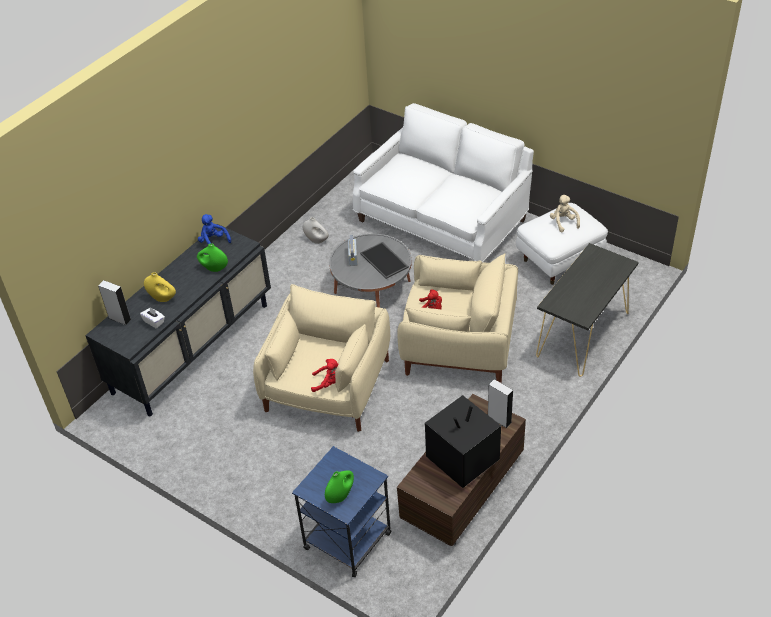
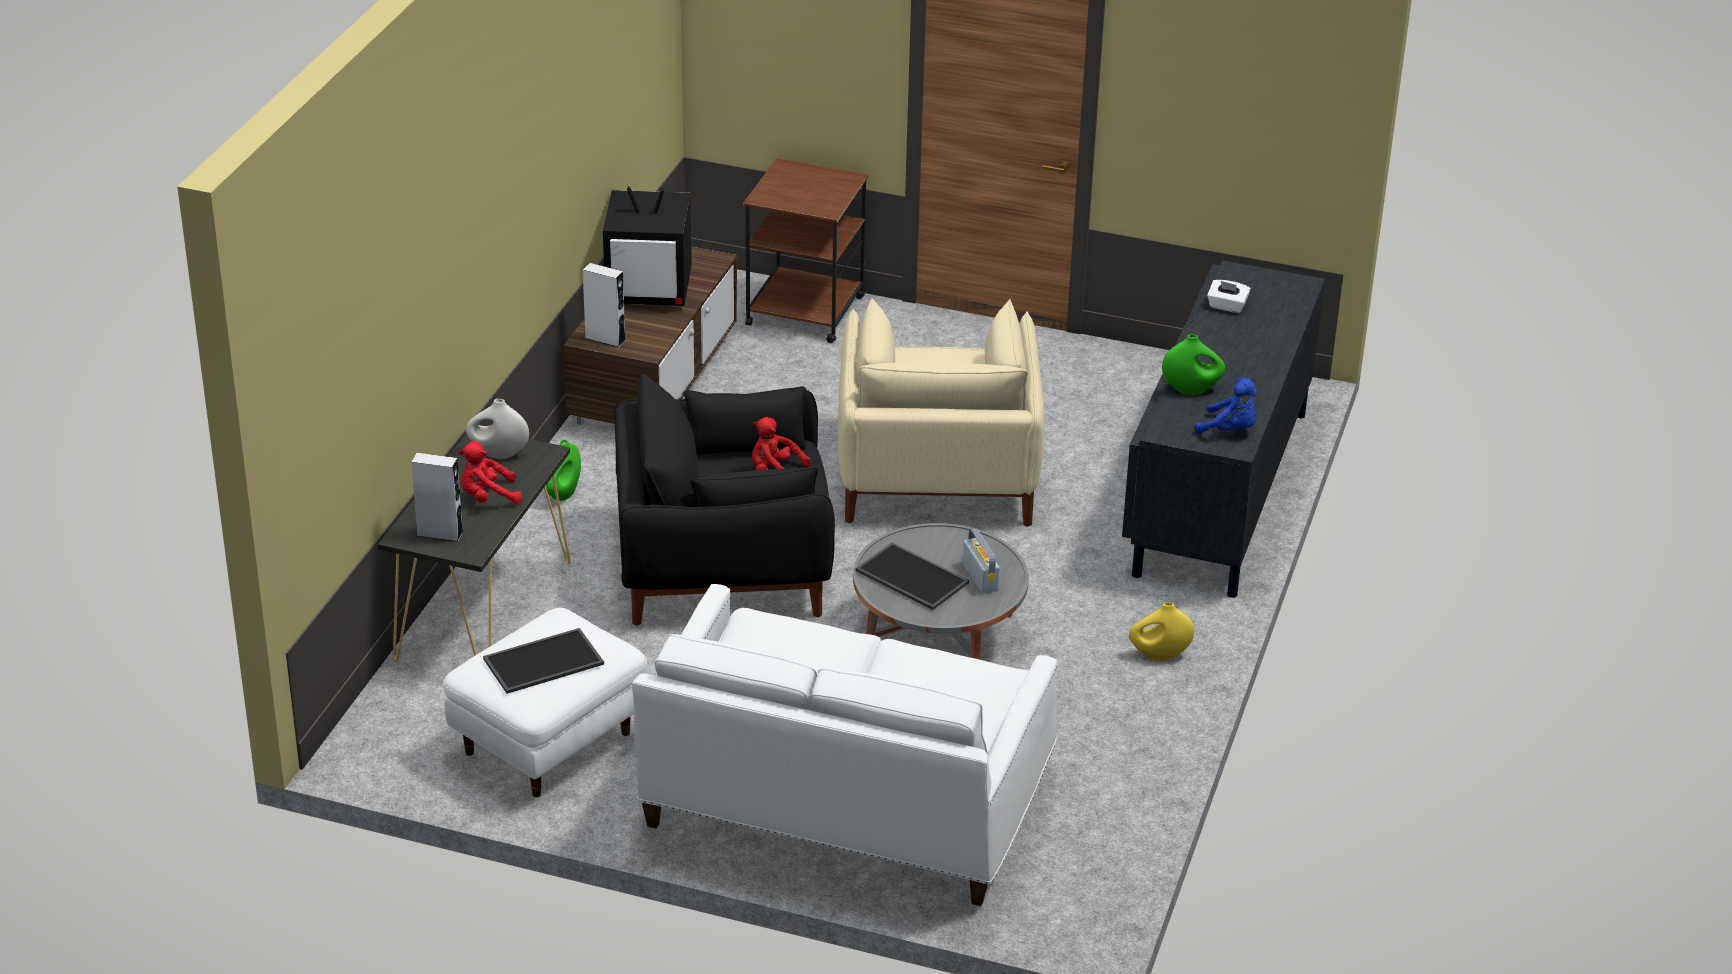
camera: 160 degrees right, 10 degrees down
grey speaker [98,280,131,325] -> grey speaker moved to [411,453,464,542]
yellow vase [144,272,176,302] -> yellow vase moved to [1129,602,1194,661]
blue cart [292,446,392,577] -> brown cart [743,158,869,343]
white vase [303,217,329,244] -> white vase moved to [466,399,529,459]
red plush toy [311,359,339,392] -> red plush toy moved to [459,442,522,504]
green vase [325,471,354,503] -> green vase moved to [546,439,581,501]
beige armchair [397,253,518,383] -> black armchair [614,373,835,626]
television [425,395,501,488] -> television turned 60 degrees clockwise [603,186,692,306]
beige plush toy [550,195,580,232] -> tray [483,628,604,694]

